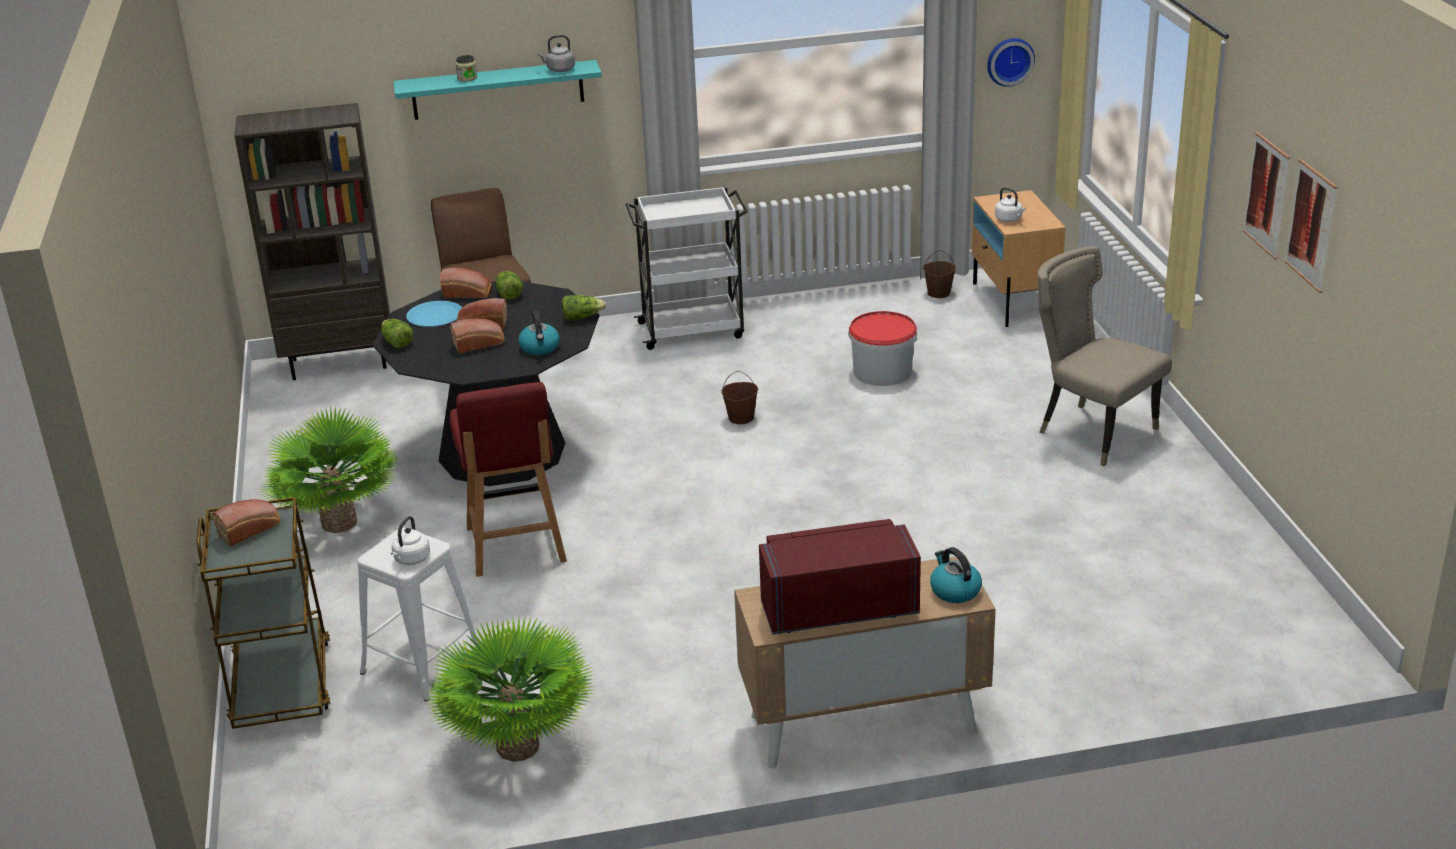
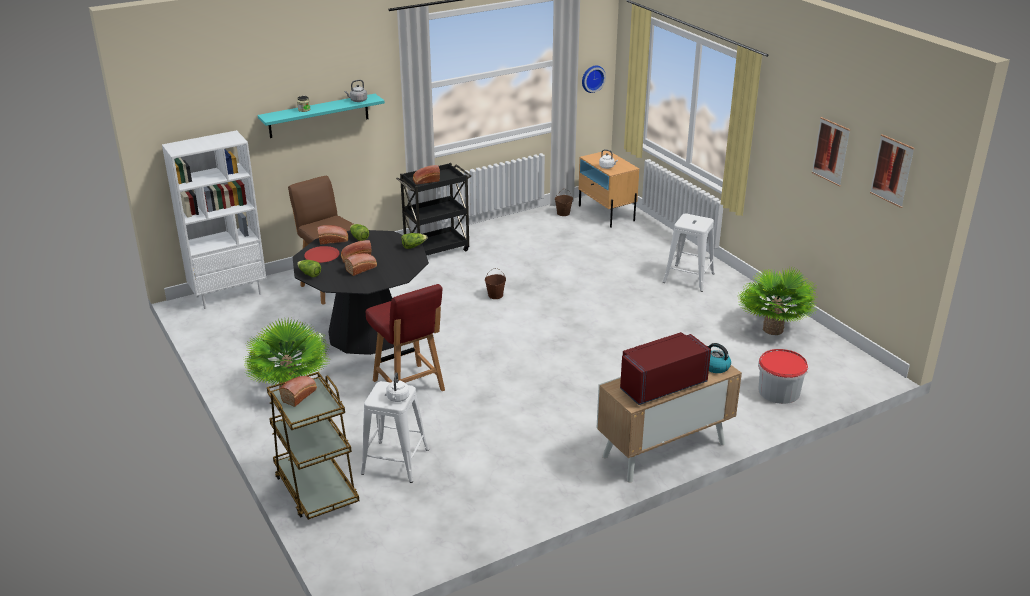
camera: 20 degrees left, 0 degrees up
brown bookcase [234,103,390,380] -> white bookcase [162,130,266,309]
blue plate [406,301,462,327] -> red plate [304,246,340,263]
potted plant [424,616,597,762] -> potted plant moved to [739,266,817,335]
kettle [518,311,560,355] -> none
white cart [625,186,748,350] -> black cart [396,163,471,256]
bucket [848,311,918,386] -> bucket moved to [758,349,808,404]
beige chair [1038,246,1172,466] -> white stool [663,214,715,292]
picture [1243,132,1290,260] -> picture moved to [870,134,915,208]
none -> bread [413,165,440,184]

